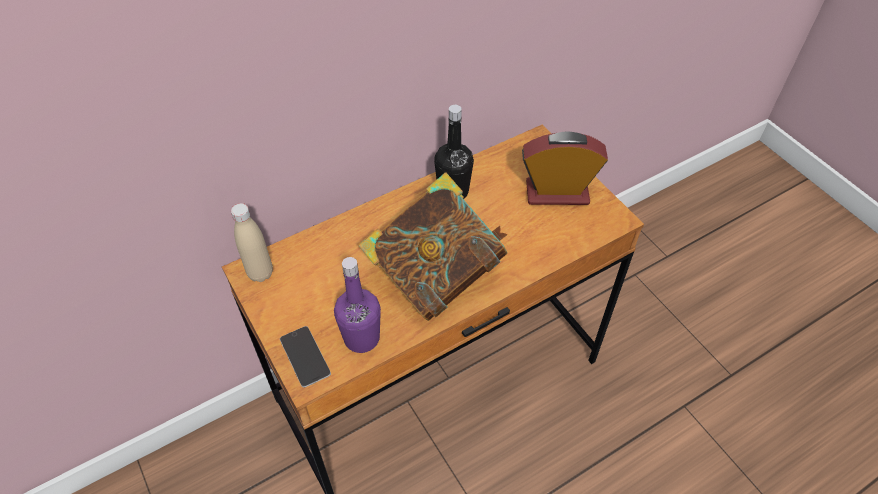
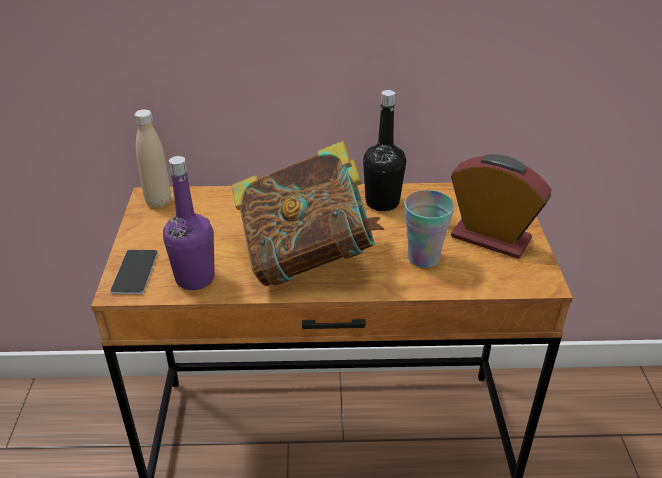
camera: 30 degrees right, 15 degrees down
none -> cup [404,190,454,268]

